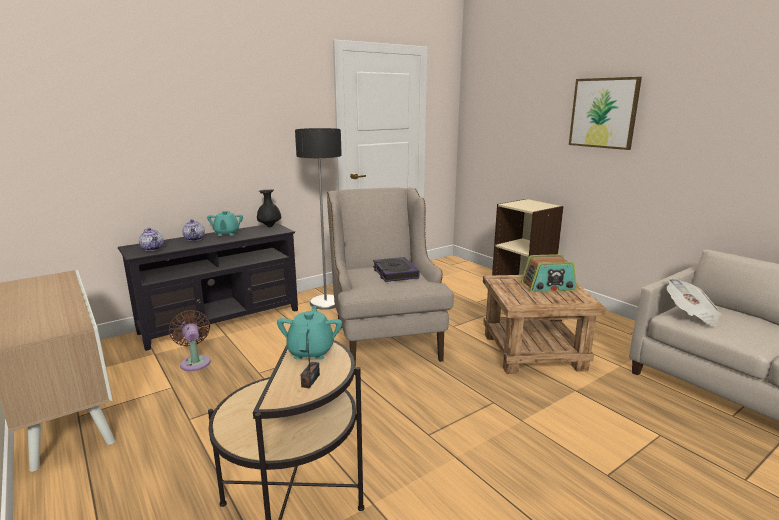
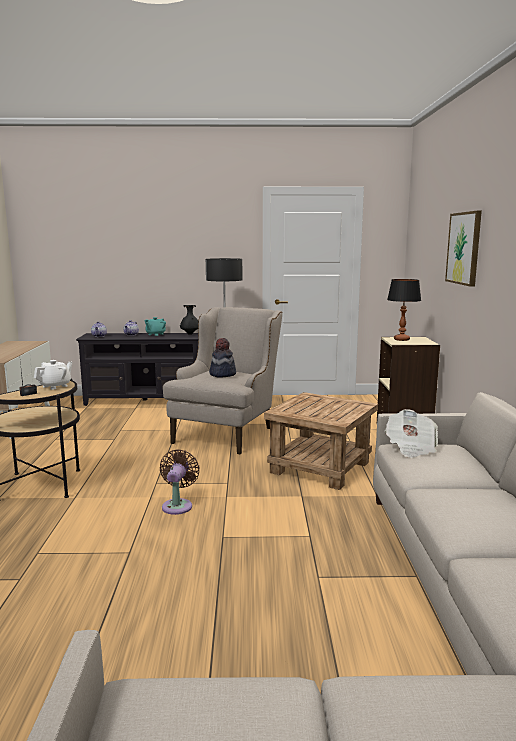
camera: 35 degrees right, 5 degrees down
brown fan [169,310,211,371] -> brown fan moved to [160,449,200,515]
turquoise teapot [277,306,342,360] -> white teapot [34,360,73,390]
book [373,257,419,282] -> hat [209,338,236,377]
radio [521,254,577,292] -> none
none -> table lamp [387,279,421,341]

